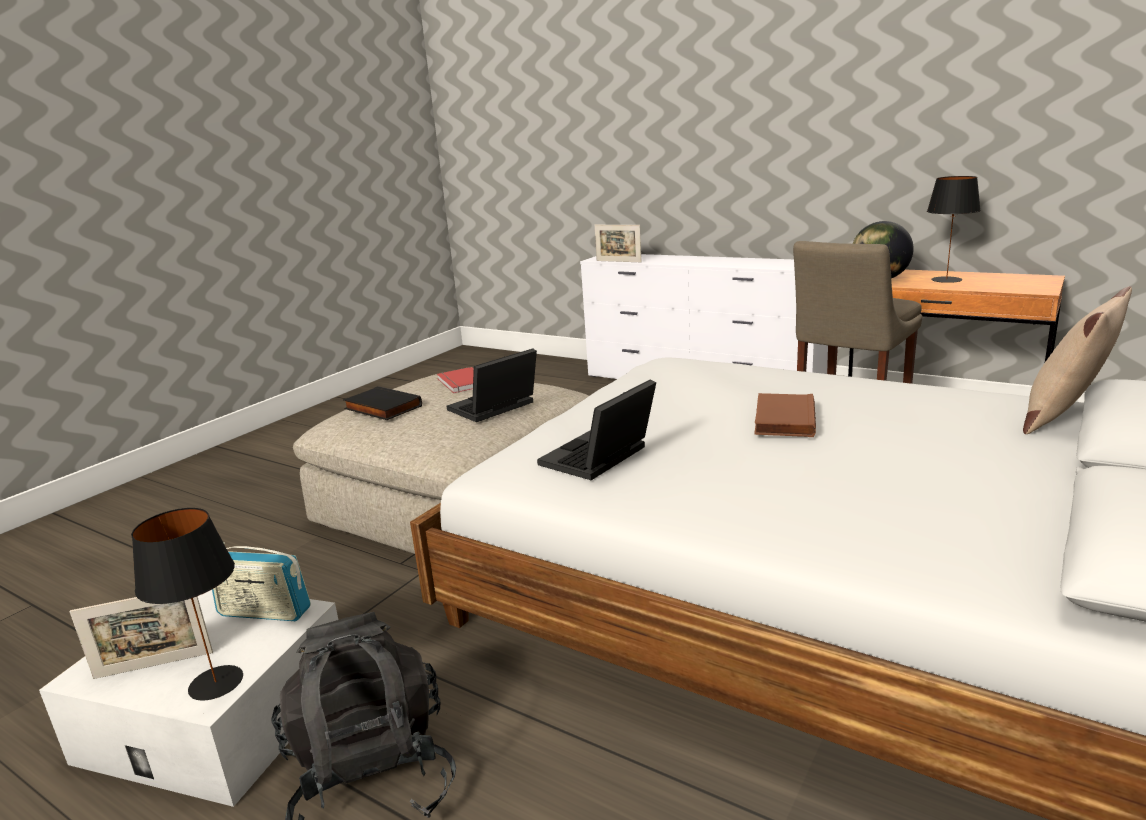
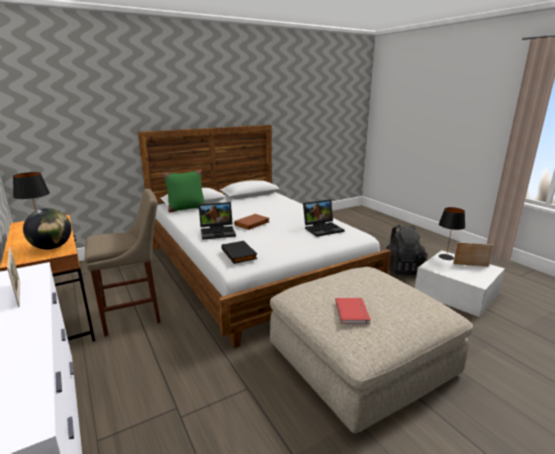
camera: 155 degrees left, 0 degrees up
radio [212,542,311,621] -> none
black book [343,386,422,420] -> black book moved to [221,241,258,264]
laptop [446,348,537,422] -> laptop moved to [199,202,236,240]
picture frame [595,225,641,262] -> picture frame moved to [7,247,20,307]
beige pillow [1023,286,1132,434] -> green pillow [162,169,205,212]

